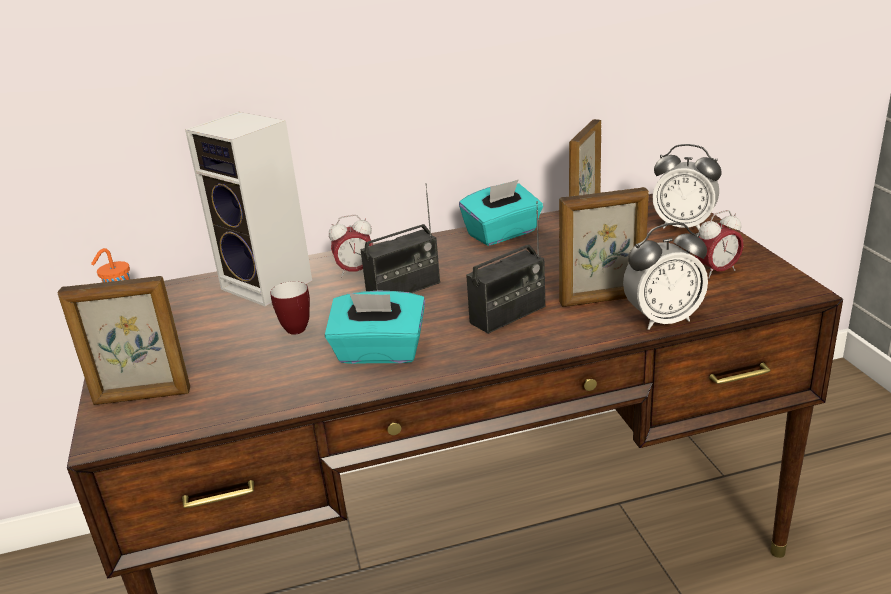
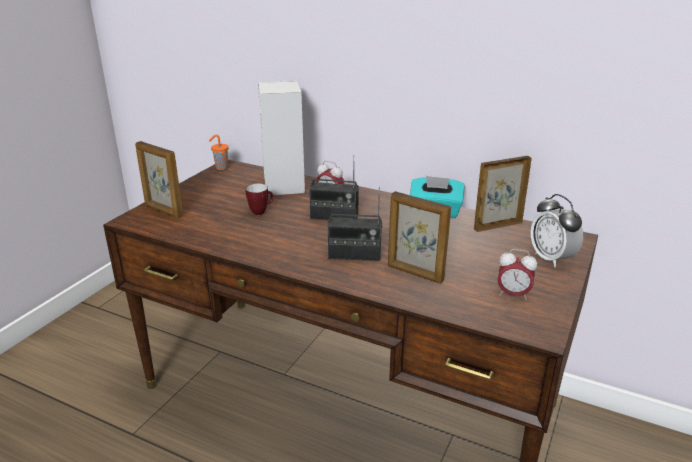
camera: 40 degrees right, 0 degrees up
turquoise tissue box [325,290,425,364] -> none
alarm clock [623,223,708,330] -> none

